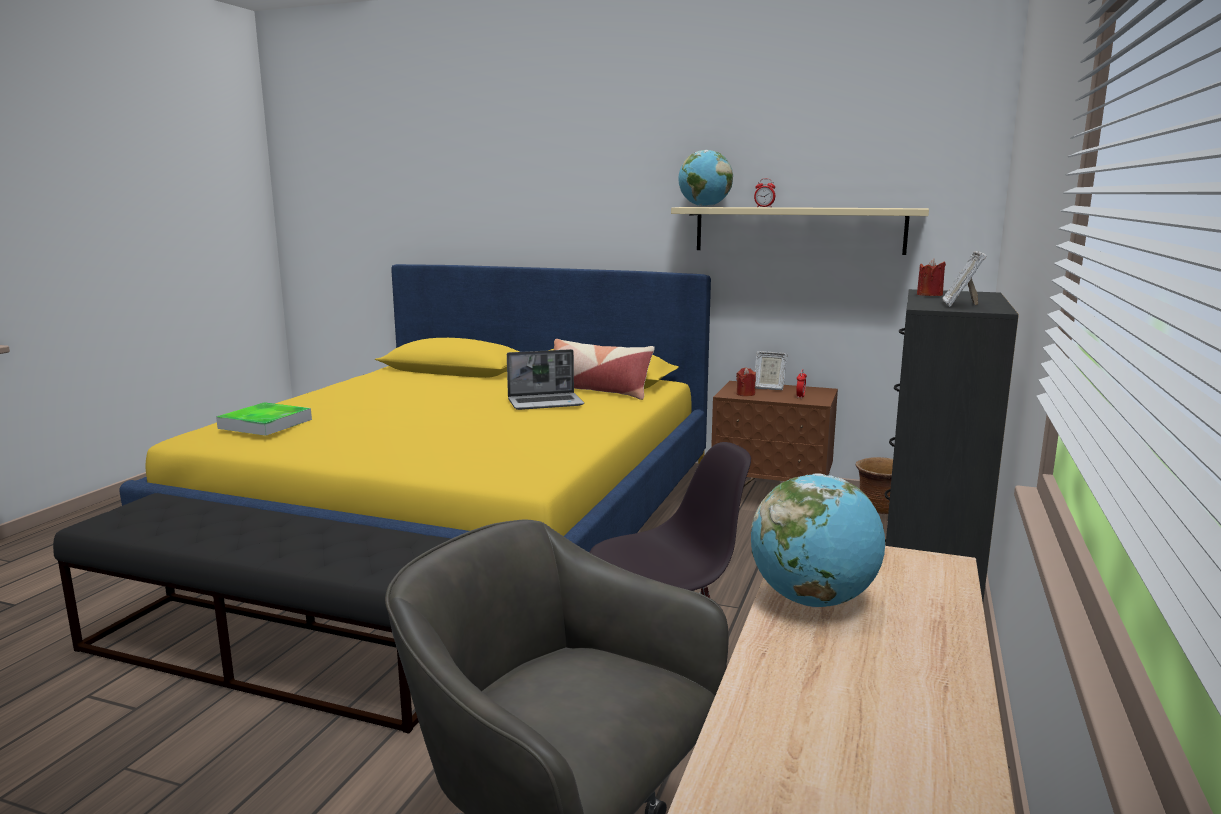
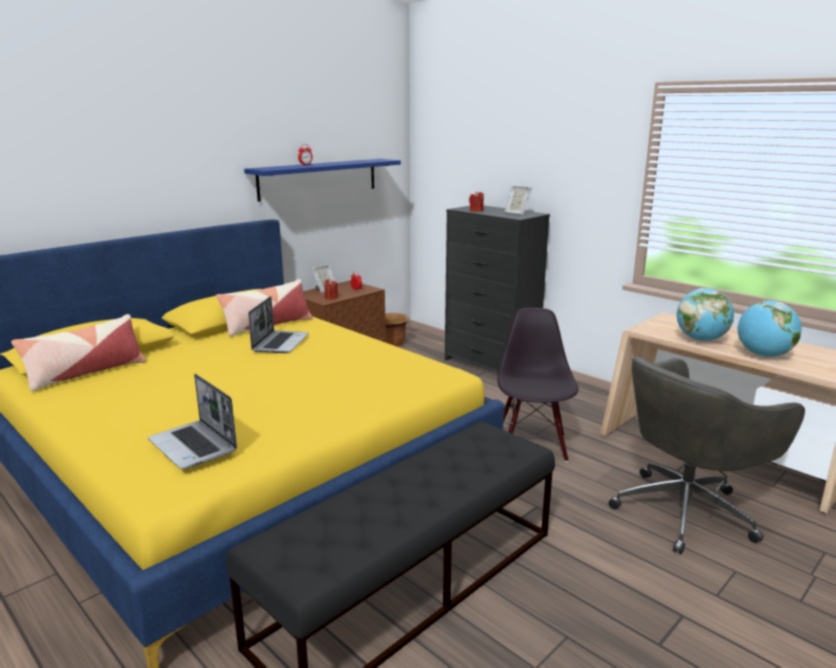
camera: 65 degrees left, 5 degrees up
tray [216,402,312,436] -> laptop [148,374,237,469]
beige shelf [671,207,929,255] -> blue shelf [244,159,401,202]
globe [679,150,733,207] -> globe moved to [737,300,801,357]
none -> pillow [11,314,146,391]

